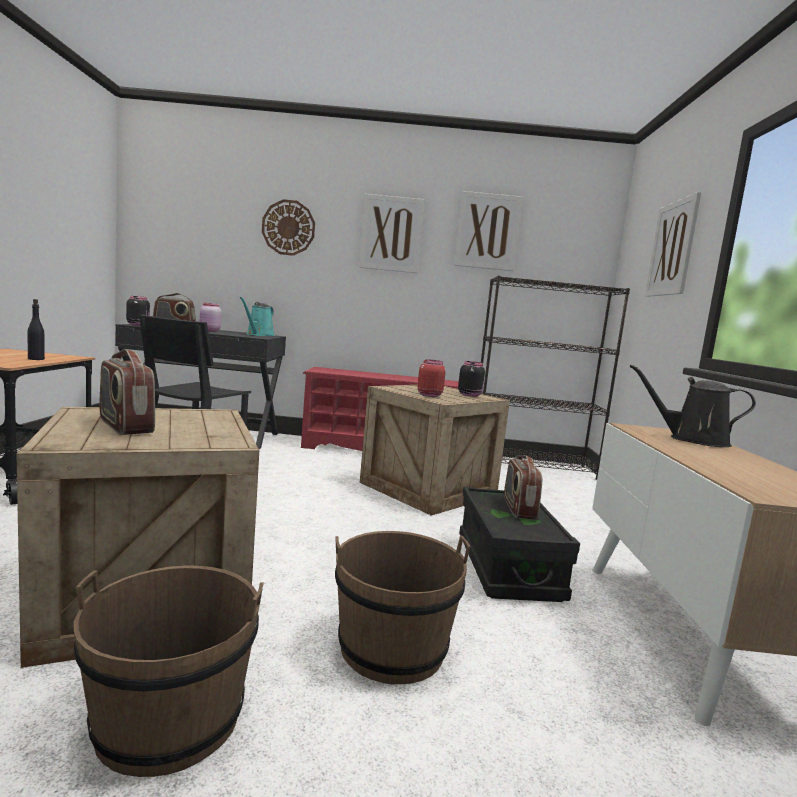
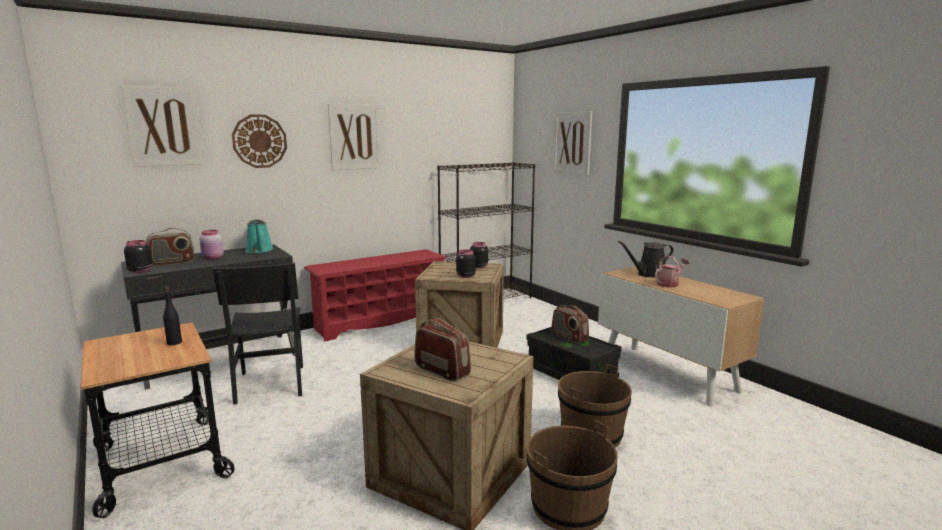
camera: 35 degrees left, 5 degrees up
radio [100,349,155,435] -> radio turned 150 degrees counterclockwise [415,318,471,381]
red jar [417,359,446,397] -> black jar [456,249,476,278]
picture [454,191,523,271] -> picture moved to [121,86,204,167]
none -> watering can [655,255,689,288]

